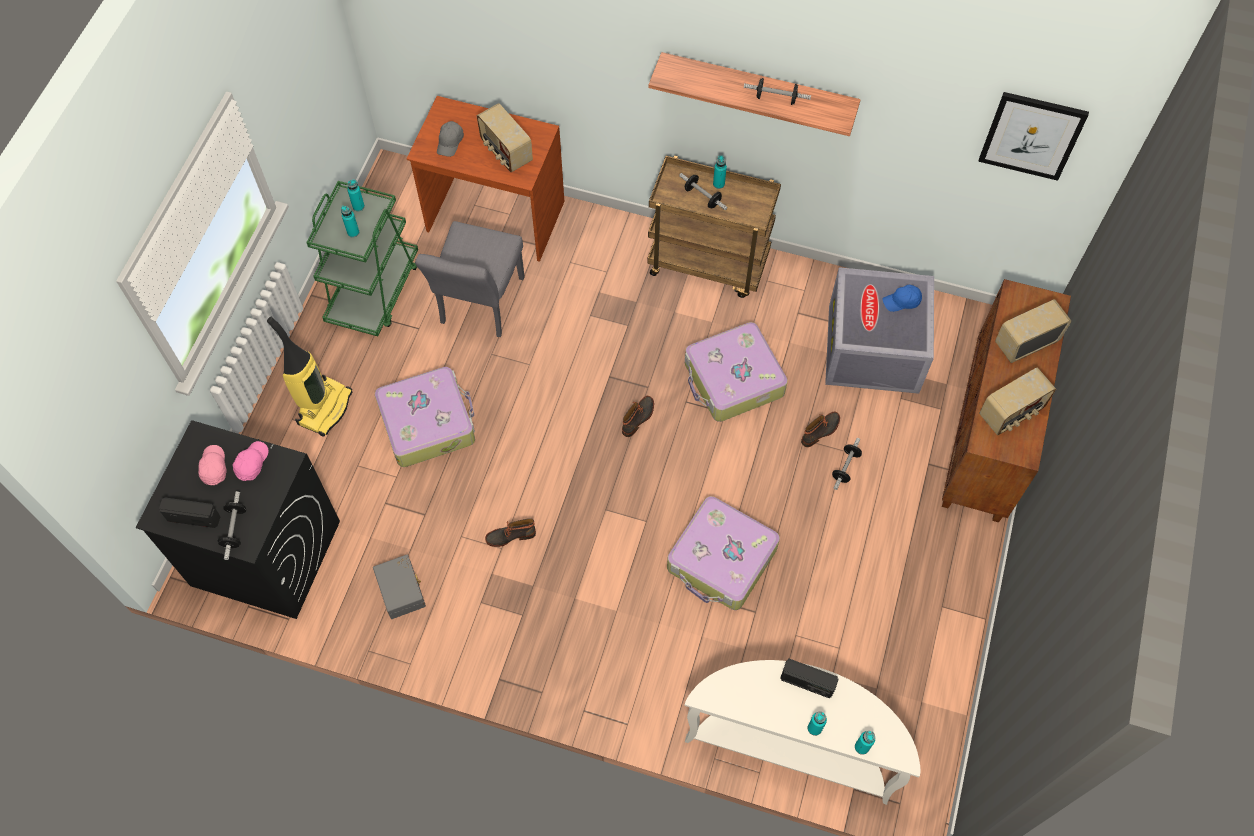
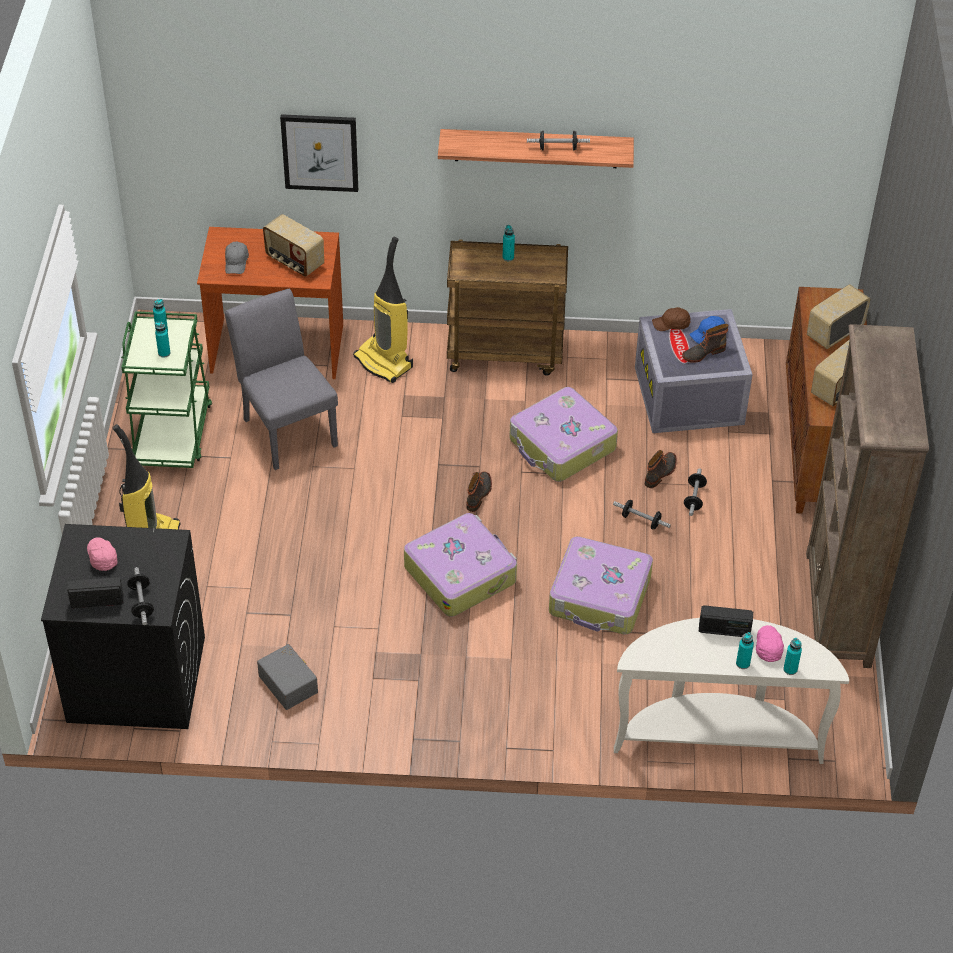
camera: 15 degrees left, 15 degrees down
pink cap [233,441,268,481] -> pink cap moved to [756,625,784,662]
suitcase [375,367,475,467] -> suitcase moved to [404,513,517,617]
grey chair [415,221,525,337] -> grey chair turned 150 degrees clockwise [225,289,338,470]
boot [485,519,536,547] -> boot moved to [682,324,729,363]
dumbbell [679,173,728,210] -> dumbbell moved to [613,500,671,529]
picture [978,92,1089,181] -> picture moved to [280,114,358,192]
none -> vacuum cleaner [353,237,413,383]
none -> brown cap [652,307,691,331]
none -> brown bookcase [806,324,929,668]

